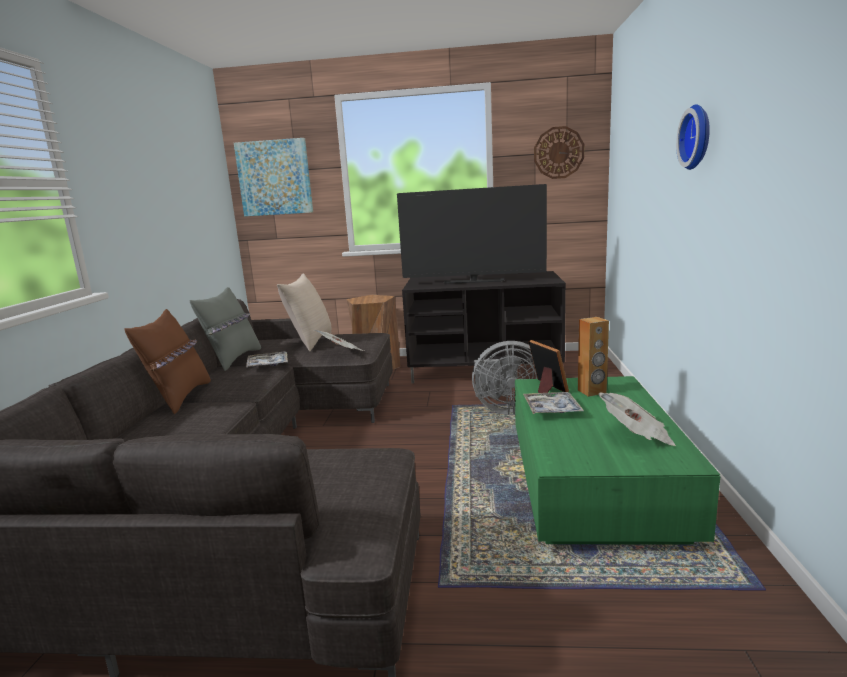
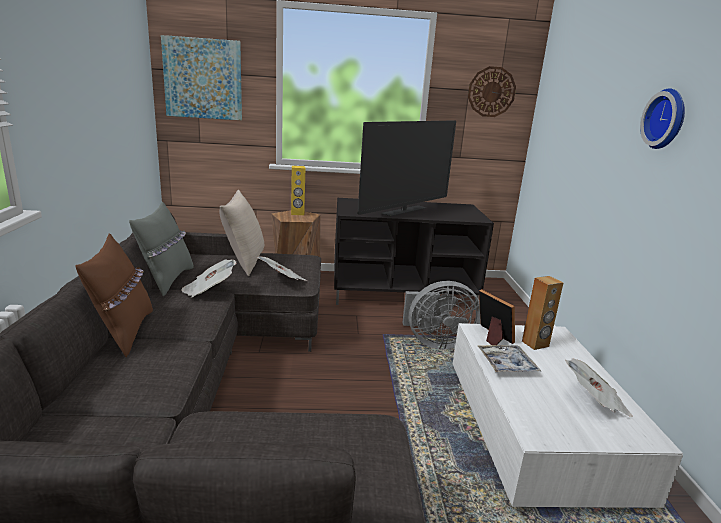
camera: 10 degrees left, 5 degrees up
tray [246,351,288,367] -> newspaper [181,259,237,297]
television [397,184,547,284] -> television turned 45 degrees counterclockwise [358,120,456,216]
green coffee table [515,376,720,545] -> white coffee table [453,323,683,508]
none -> yellow speaker [291,166,305,215]

